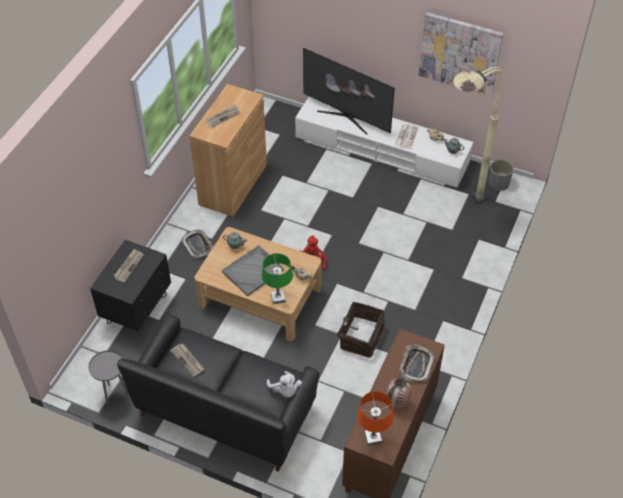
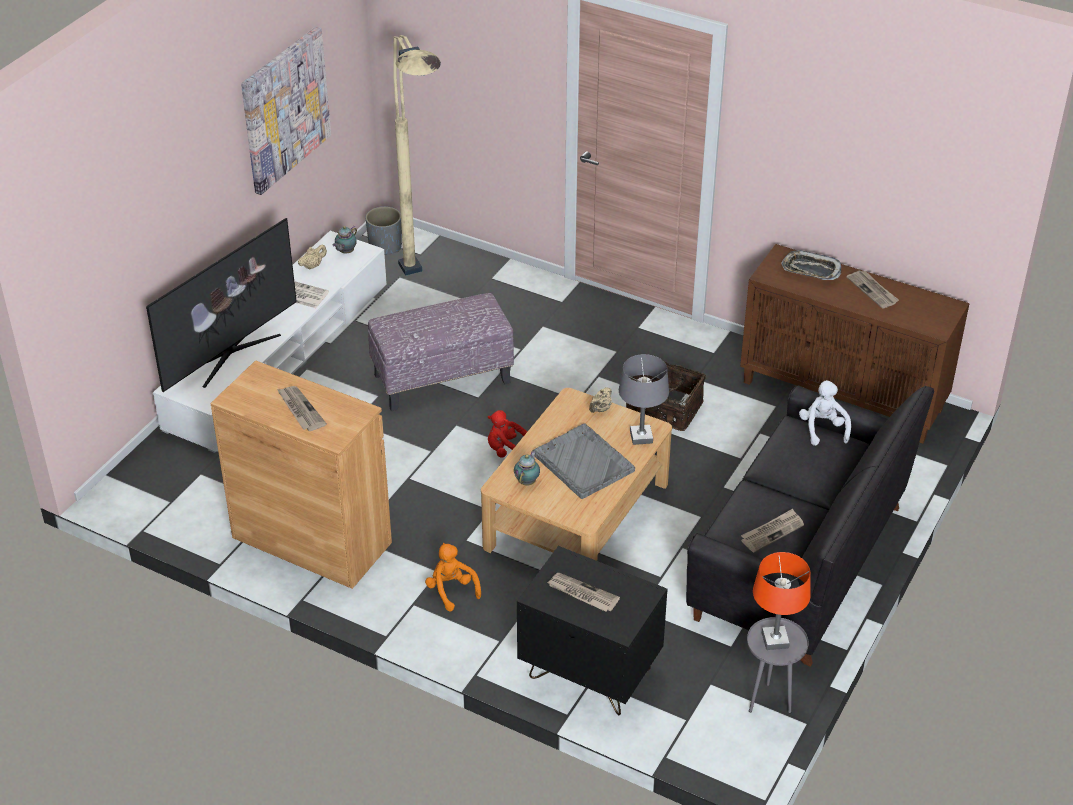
camera: 85 degrees left, 10 degrees down
tray [181,230,214,259] -> orange plush toy [425,543,481,611]
green table lamp [262,253,293,304] -> grey table lamp [619,354,669,445]
white plush toy [267,371,302,398] -> white plush toy turned 75 degrees counterclockwise [799,380,851,446]
orange table lamp [357,391,394,446] -> orange table lamp moved to [753,552,811,650]
vase [386,378,411,407] -> newspaper [846,270,899,309]
none -> ottoman [368,293,514,411]

